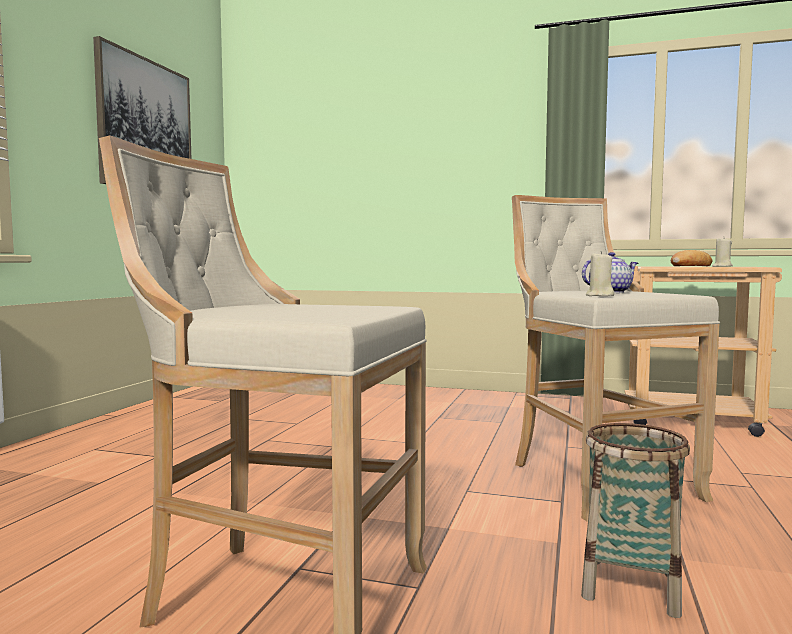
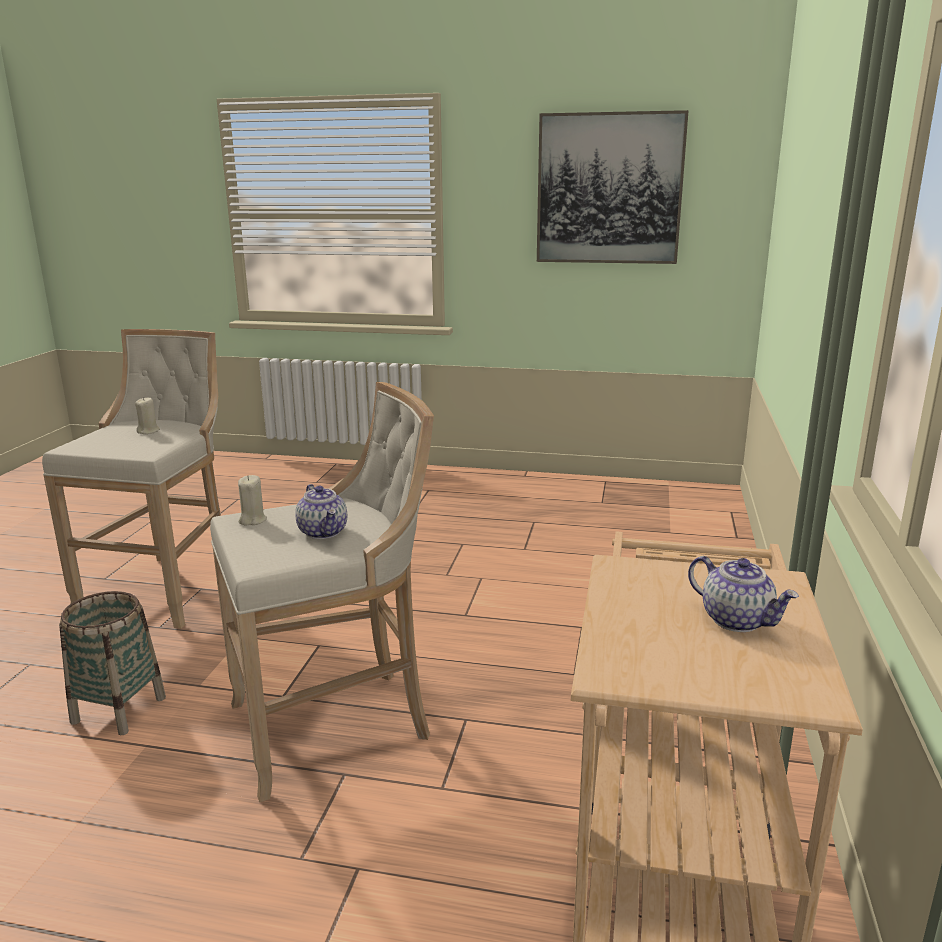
camera: 85 degrees right, 15 degrees up
bread [671,250,712,266] -> teapot [688,556,799,632]
beige candle [712,238,733,267] -> beige candle moved to [135,397,160,434]

